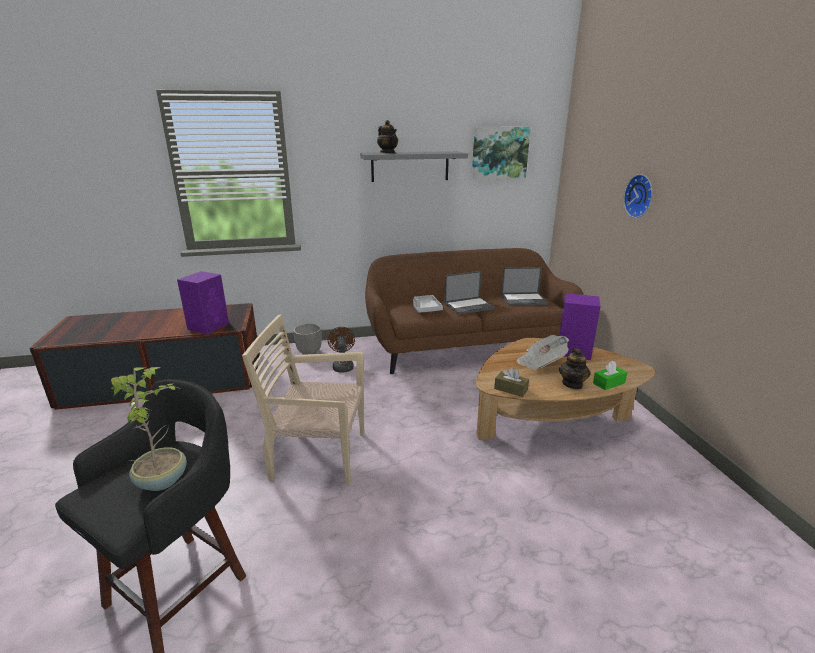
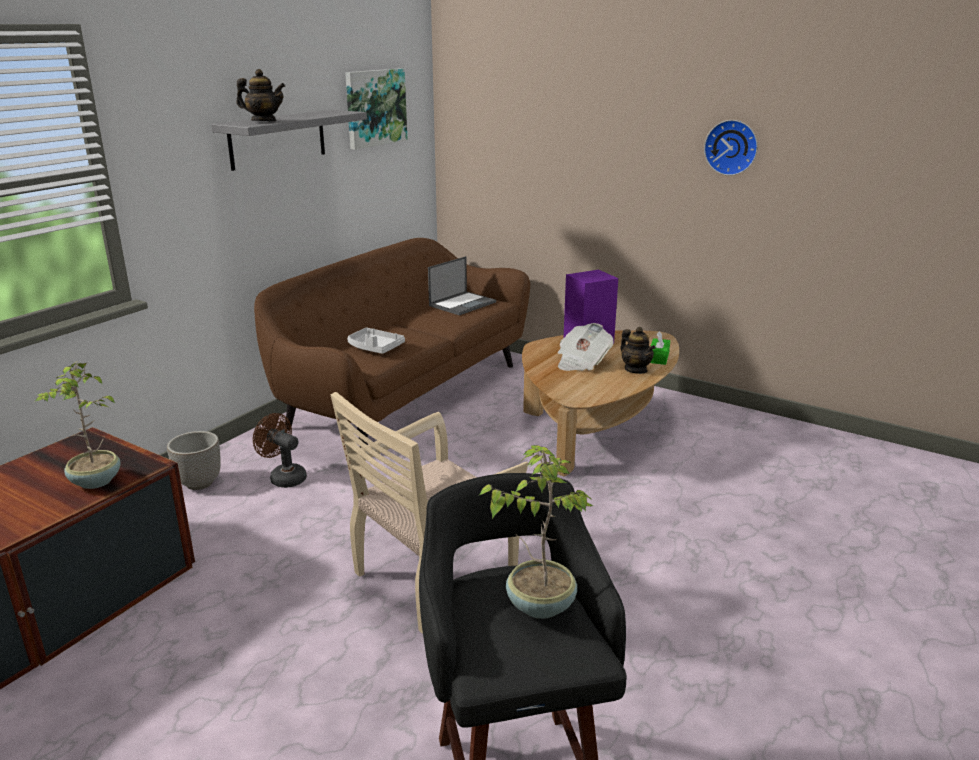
camera: 45 degrees left, 0 degrees up
purple speaker [177,271,229,334] -> potted plant [35,361,121,489]
laptop [444,271,495,315] -> none
brown tissue box [494,368,529,397] -> none
wall clock [624,174,652,218] -> wall clock moved to [704,120,758,176]

